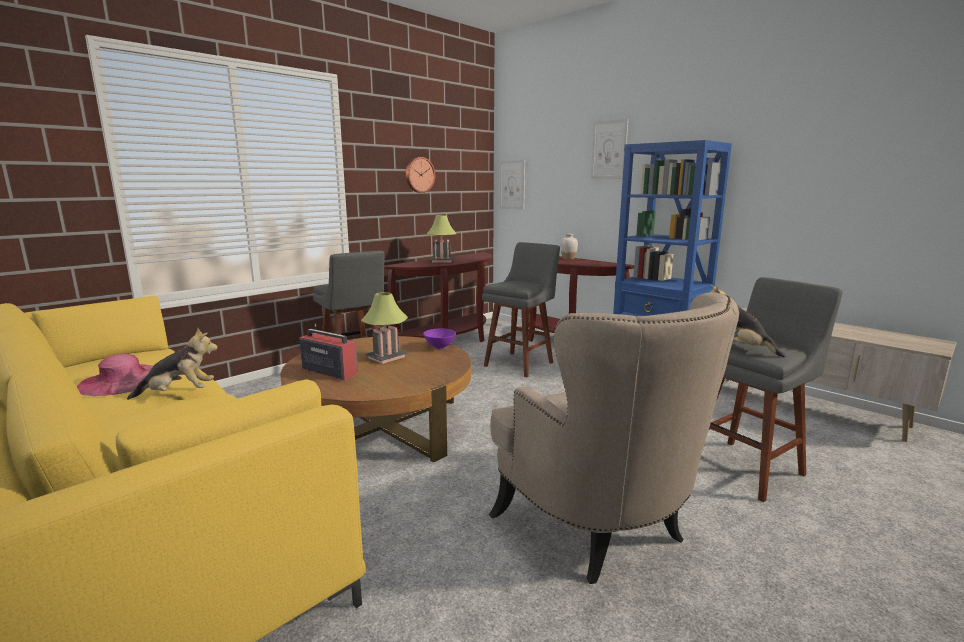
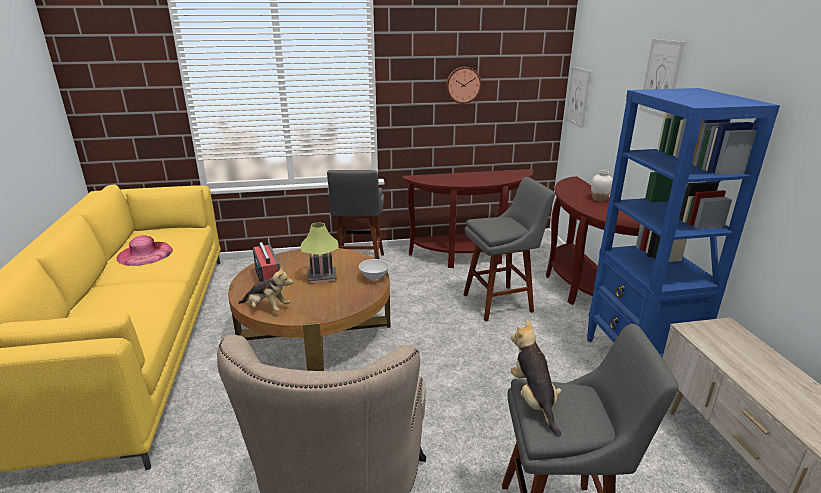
camera: 35 degrees right, 10 degrees up
plush toy [127,328,218,400] -> plush toy moved to [238,266,293,311]
purple bowl [423,328,456,349] -> white bowl [359,259,389,280]
table lamp [427,215,456,263] -> none

